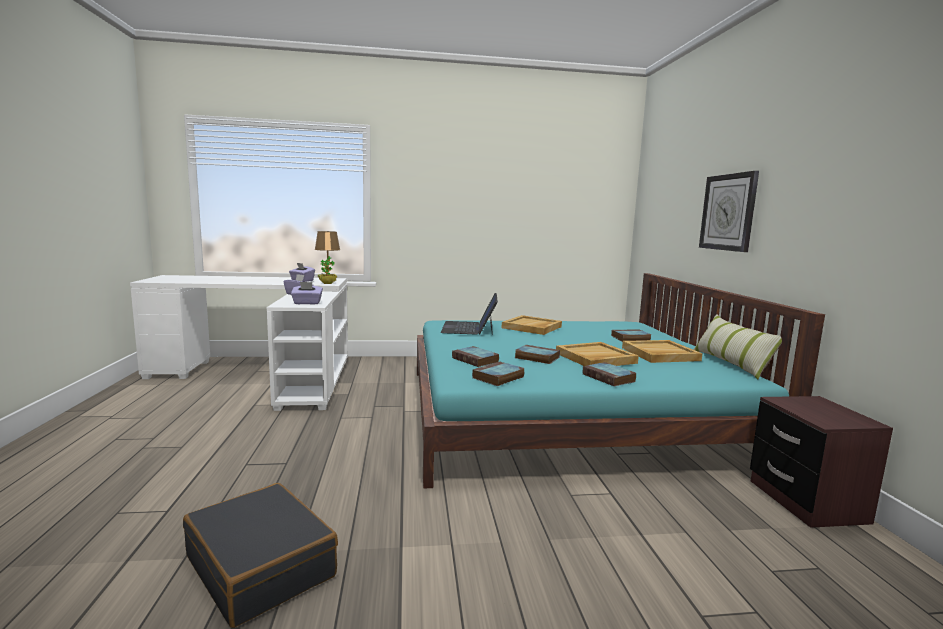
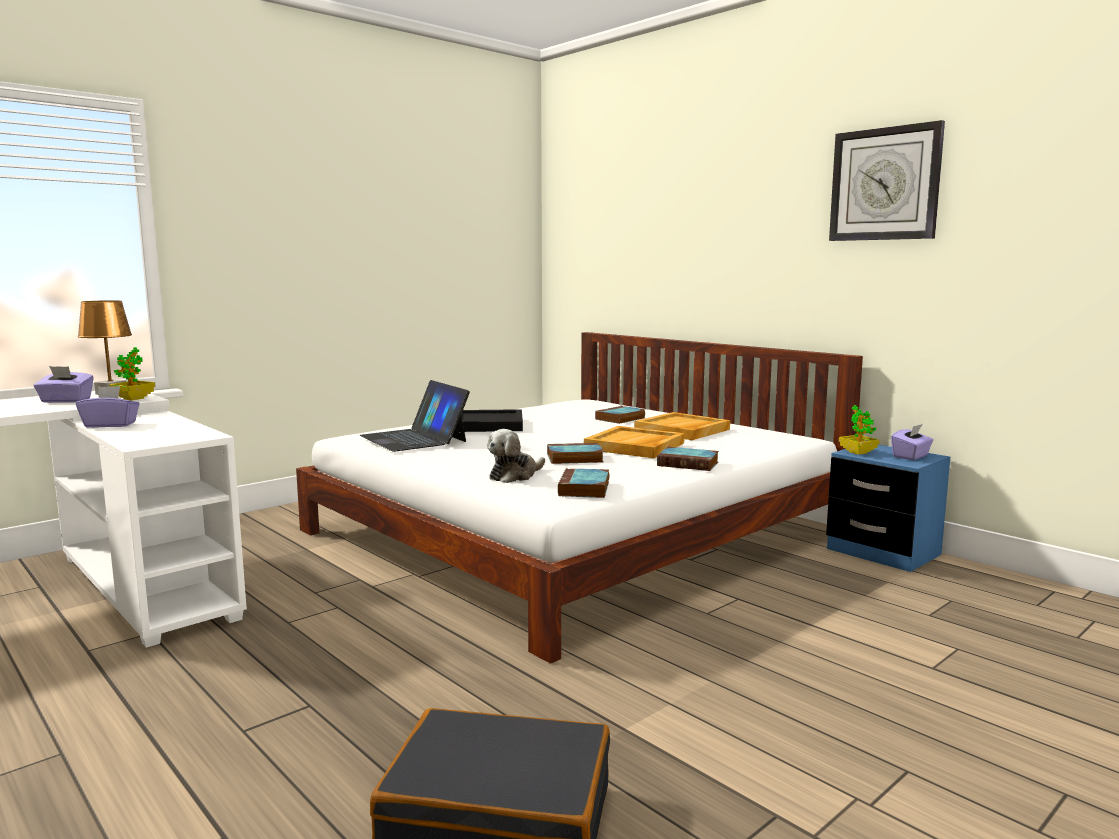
camera: 35 degrees left, 0 degrees up
purple tissue box [291,282,323,304] -> purple tissue box moved to [891,424,933,460]
turquoise bed [417,273,825,488] -> white bed [296,332,863,664]
book [452,346,499,367] -> plush toy [487,429,545,483]
beige tray [502,315,562,335] -> black tray [455,409,523,432]
pillow [693,314,782,379] -> none
wall clock [699,171,759,252] -> wall clock moved to [829,120,945,241]
brown nightstand [750,396,893,528] -> blue nightstand [826,445,950,572]
none -> potted plant [839,405,880,455]

